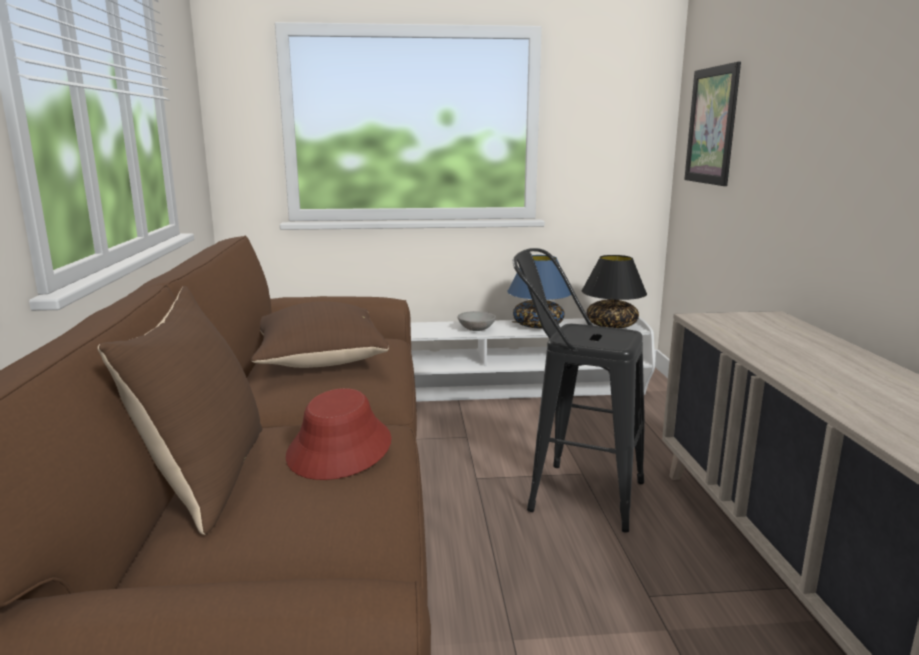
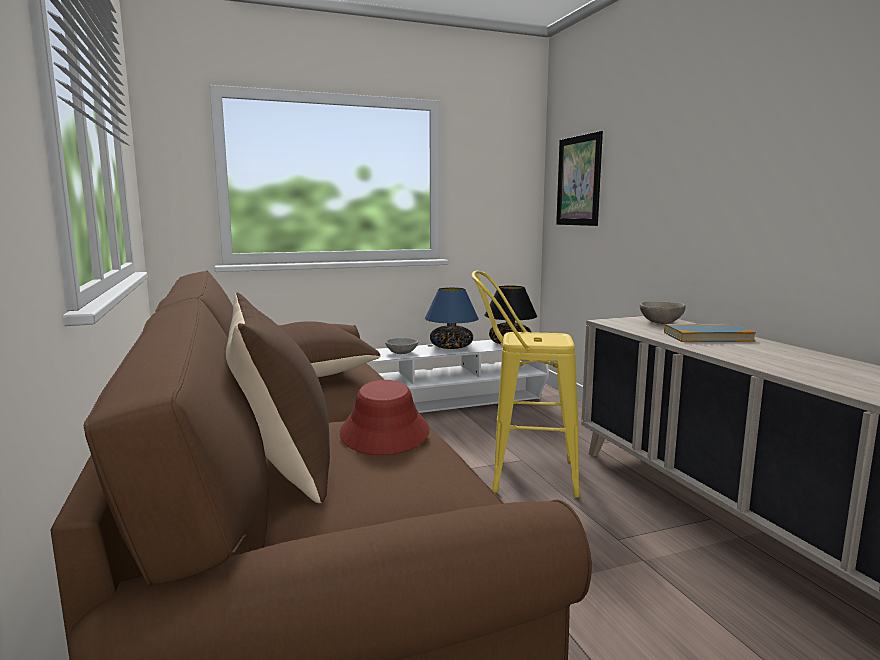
camera: 15 degrees left, 5 degrees down
black stool [513,248,645,533] -> yellow stool [472,271,580,497]
none -> beige bowl [640,302,686,324]
none -> book [664,324,756,342]

